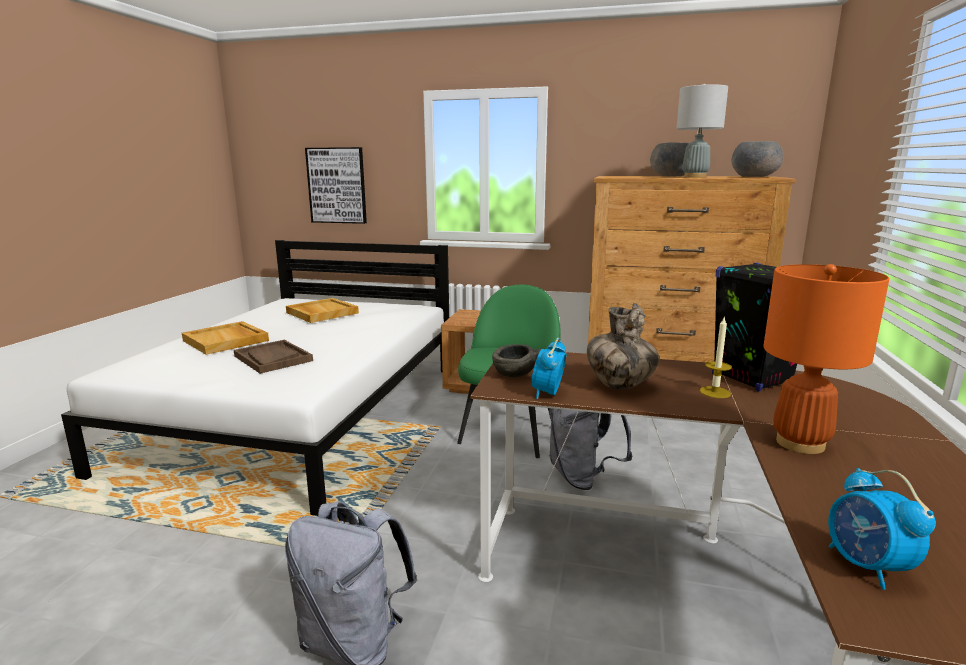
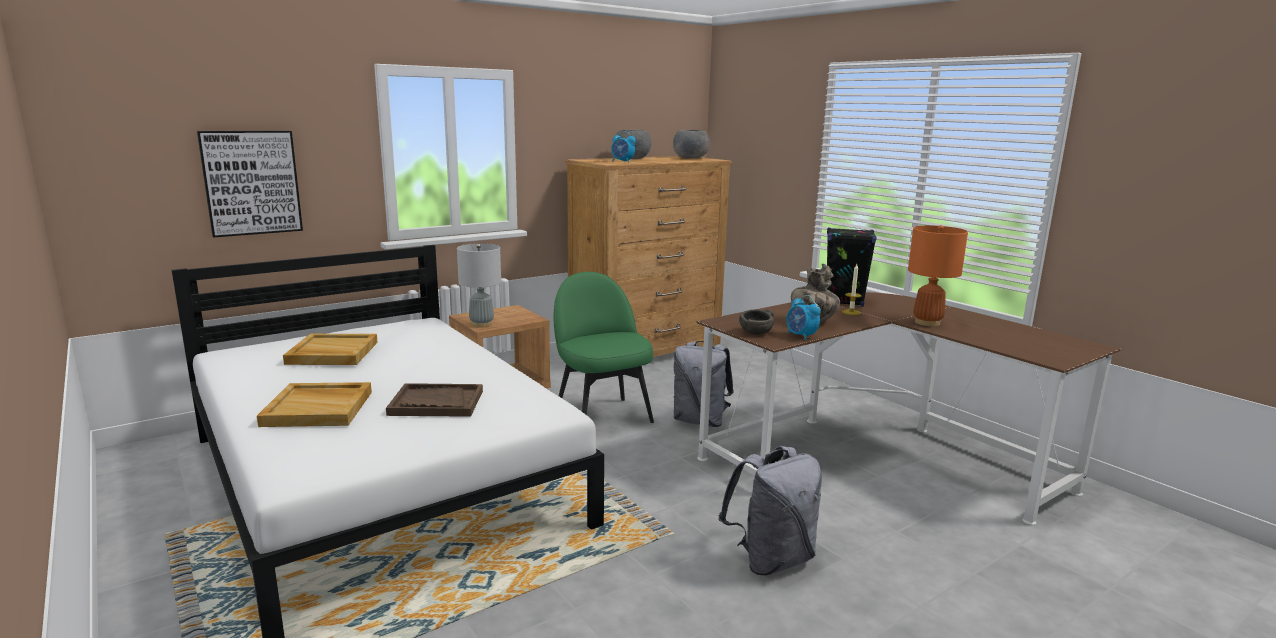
camera: 50 degrees left, 0 degrees up
grey table lamp [676,83,728,178] -> grey table lamp moved to [457,243,501,328]
alarm clock [828,468,936,590] -> alarm clock moved to [611,131,636,163]

